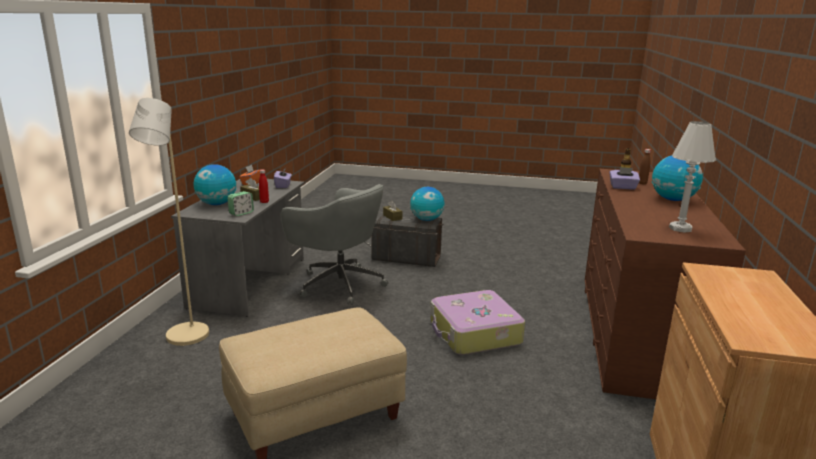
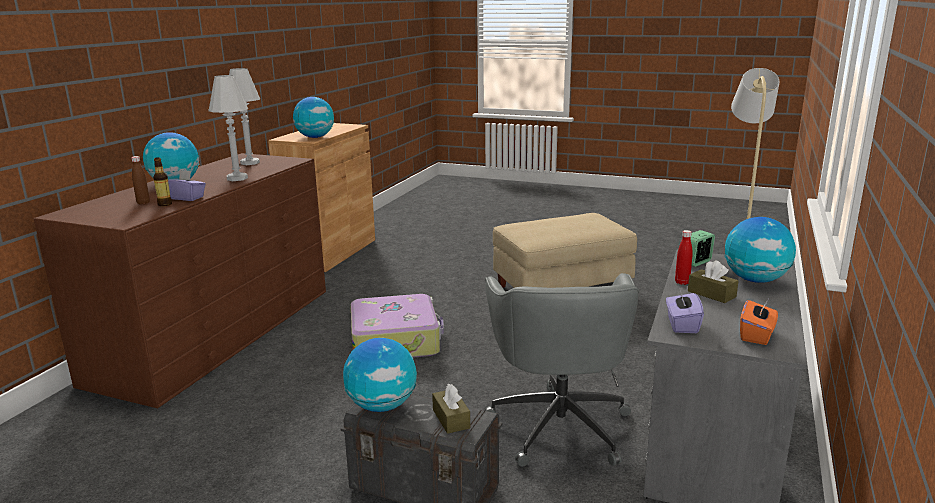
camera: 170 degrees left, 0 degrees up
grey office chair [280,184,389,305] -> grey office chair turned 135 degrees counterclockwise [485,273,639,467]
none -> white table lamp [208,75,248,181]
none -> globe [293,97,334,138]

